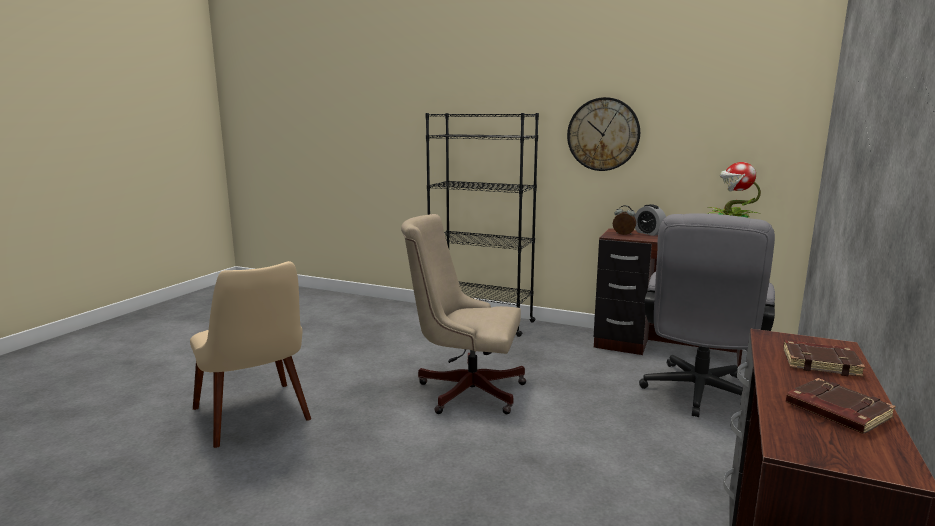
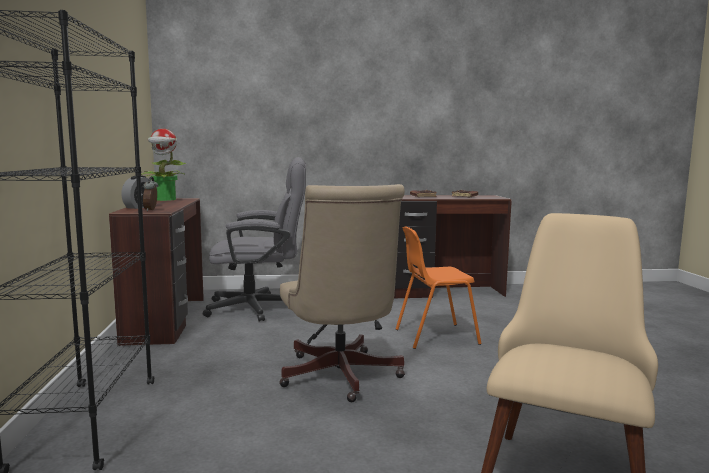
camera: 120 degrees left, 5 degrees down
wall clock [567,97,640,171] -> none
none -> orange chair [396,226,481,349]

